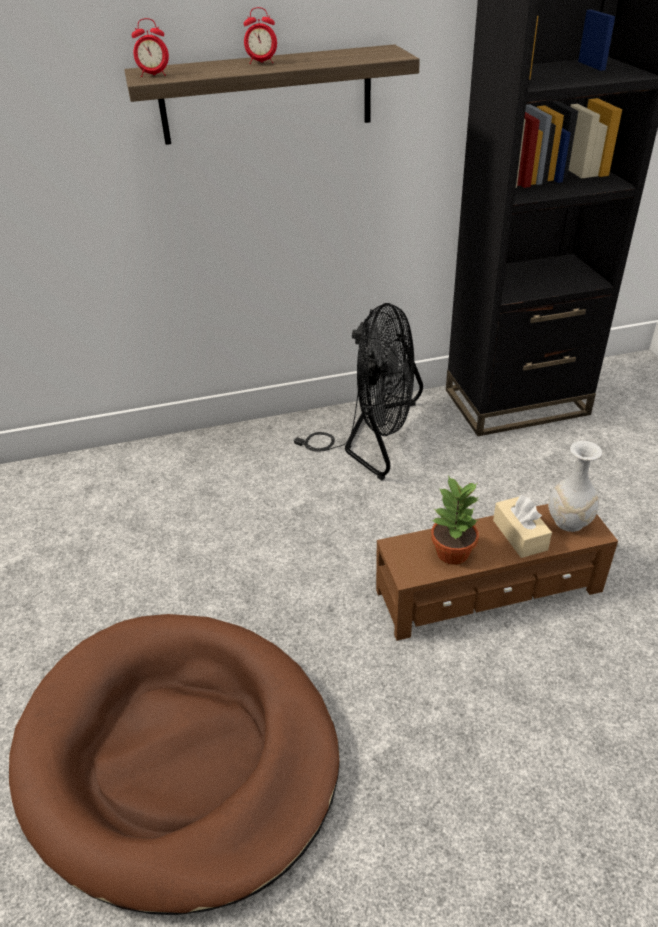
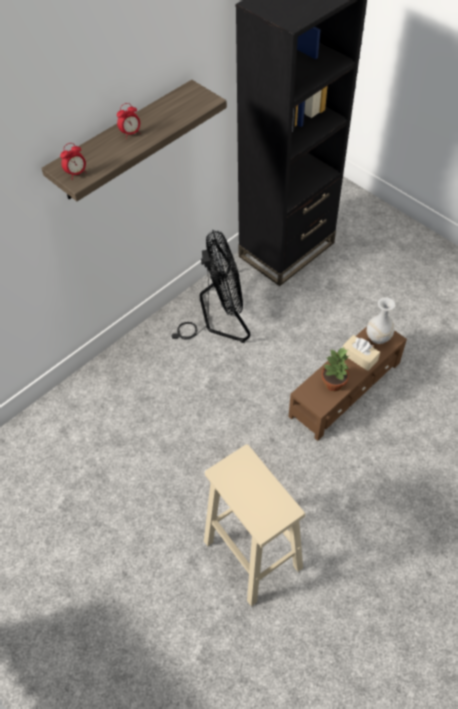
camera: 30 degrees left, 15 degrees up
brown dog bed [9,614,339,915] -> beige stool [204,444,305,606]

